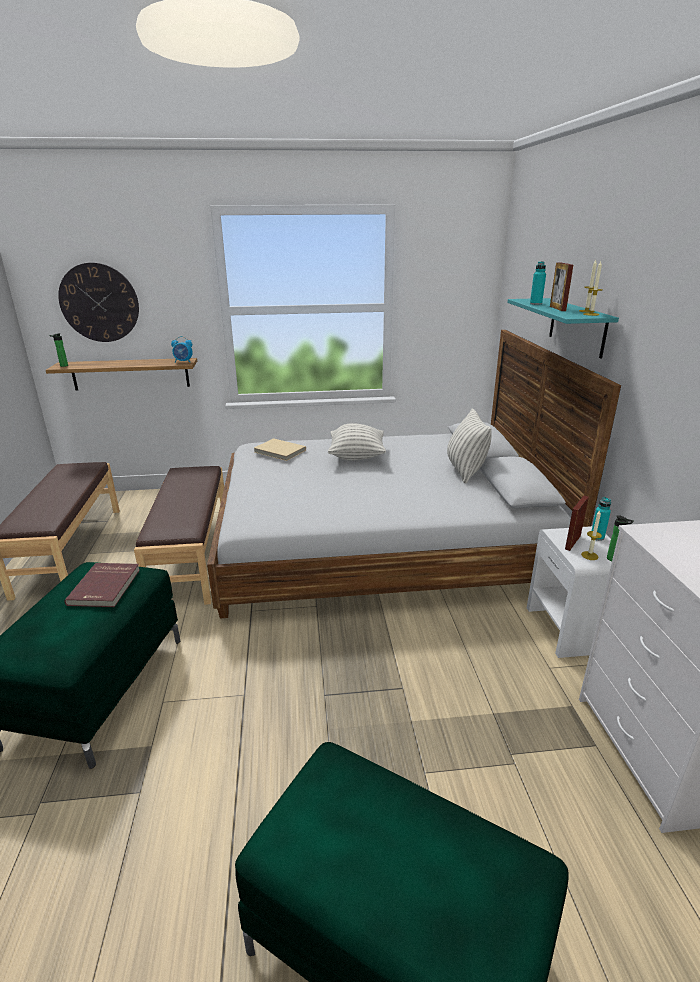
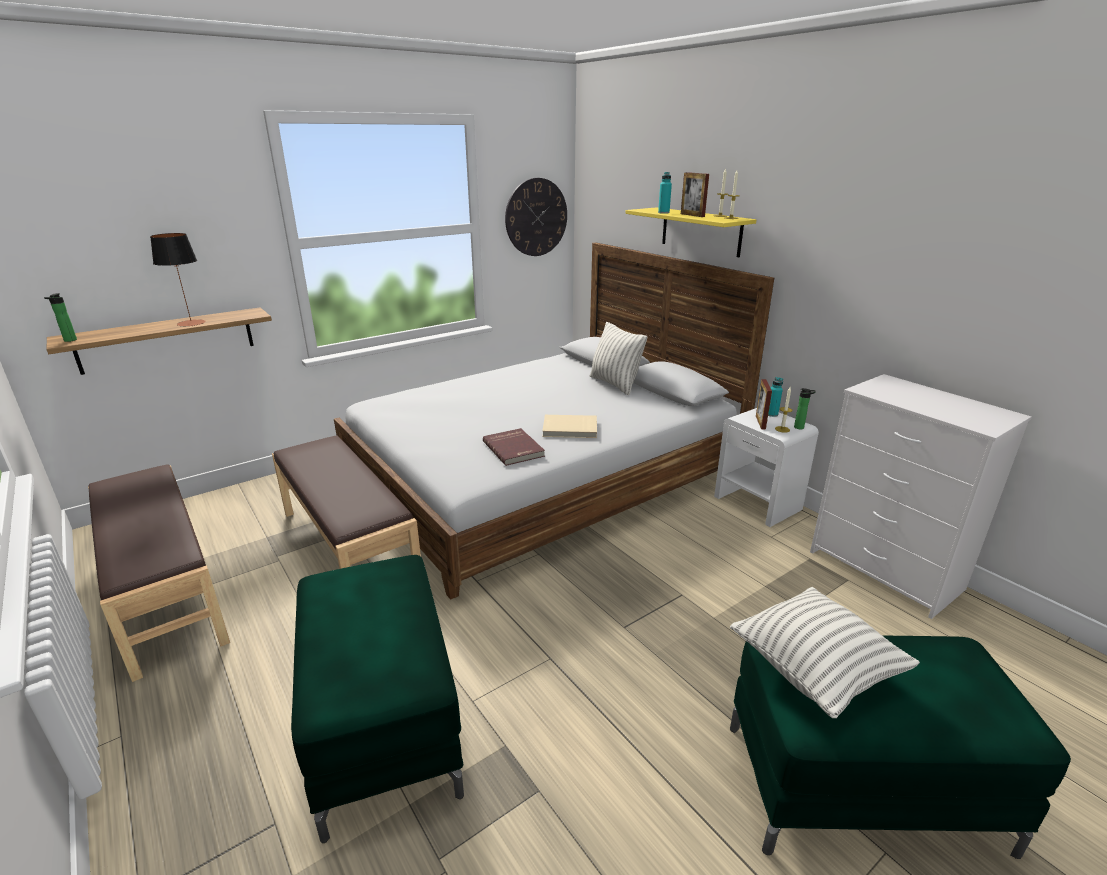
camera: 30 degrees left, 0 degrees up
wall clock [58,263,139,342] -> wall clock moved to [505,178,567,256]
red book [64,563,140,607] -> red book moved to [483,428,545,466]
alarm clock [171,336,193,362] -> none
beige book [254,438,306,461] -> beige book moved to [542,415,597,438]
pillow [328,423,386,461] -> pillow moved to [730,587,920,718]
turquoise shelf [507,298,619,358] -> yellow shelf [626,207,756,257]
none -> table lamp [150,233,205,326]

